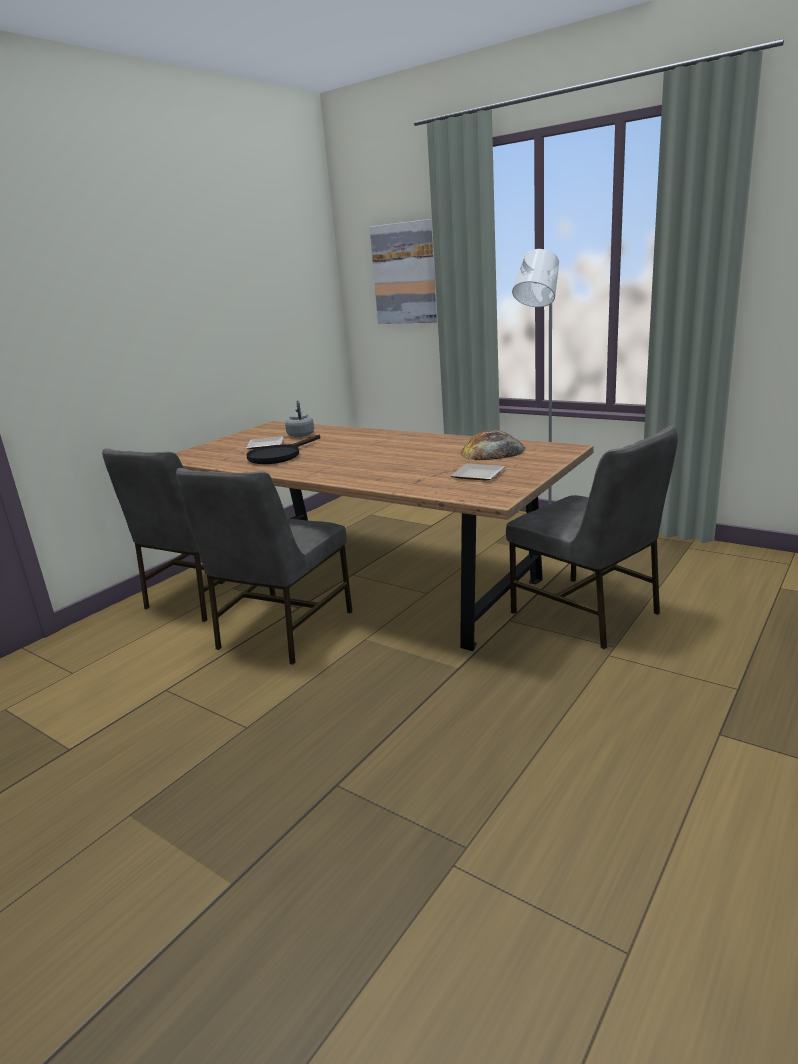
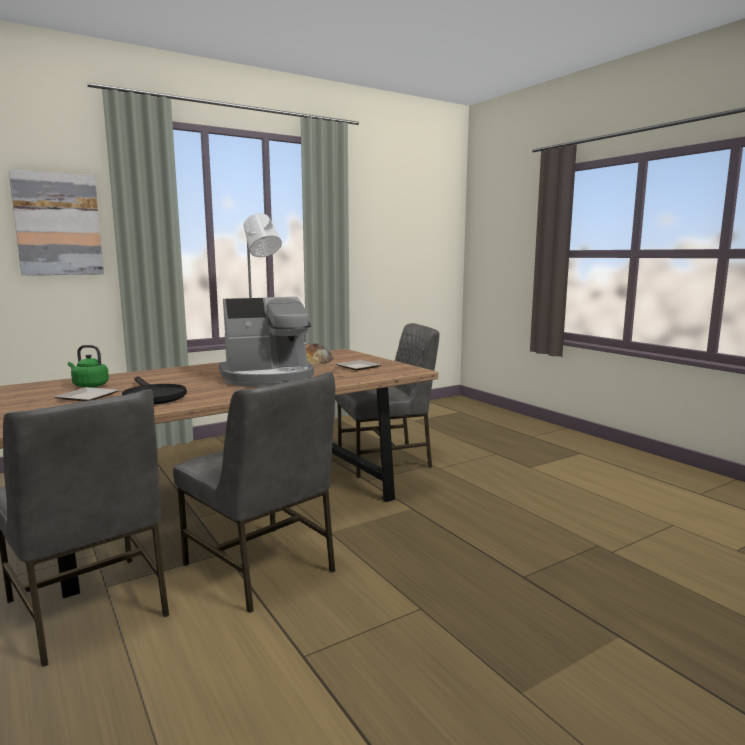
camera: 70 degrees left, 10 degrees down
grey kettle [285,400,314,437] -> green kettle [68,345,109,388]
none -> coffee machine [219,297,314,387]

